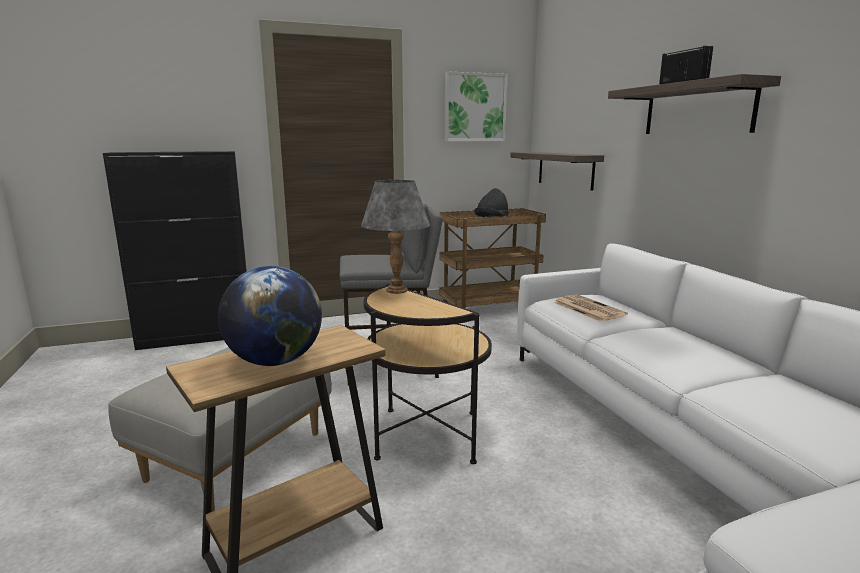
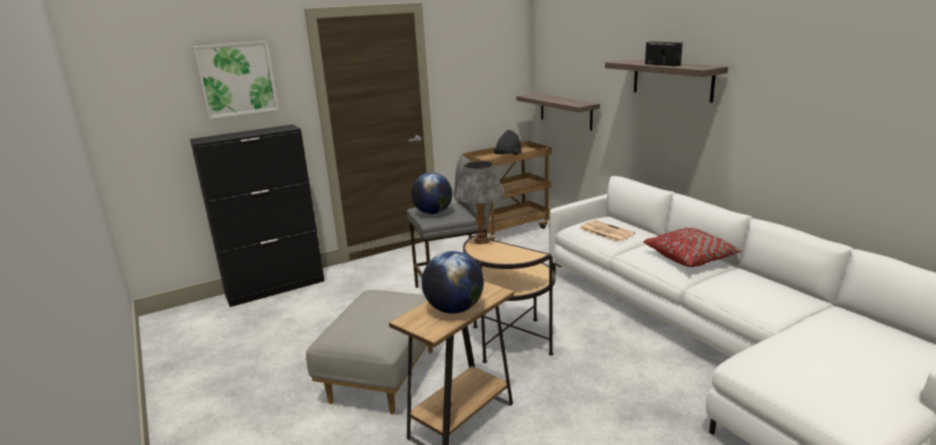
camera: 10 degrees left, 5 degrees up
picture [445,71,507,142] -> picture moved to [193,41,279,119]
none -> globe [411,172,452,214]
none -> red pillow [643,228,743,267]

